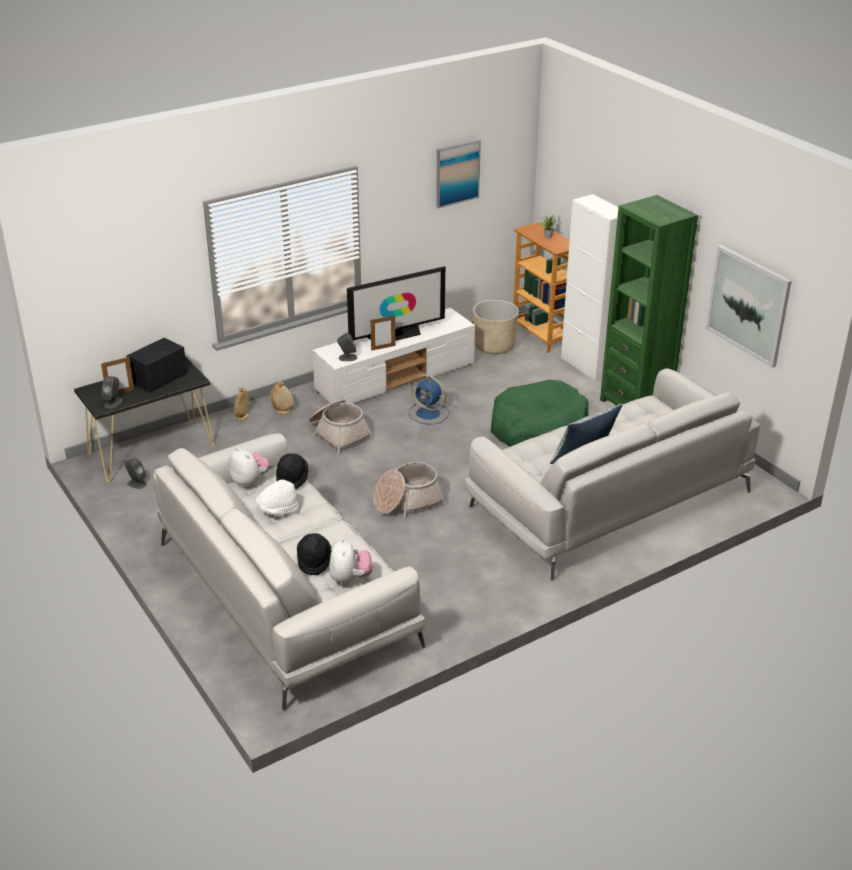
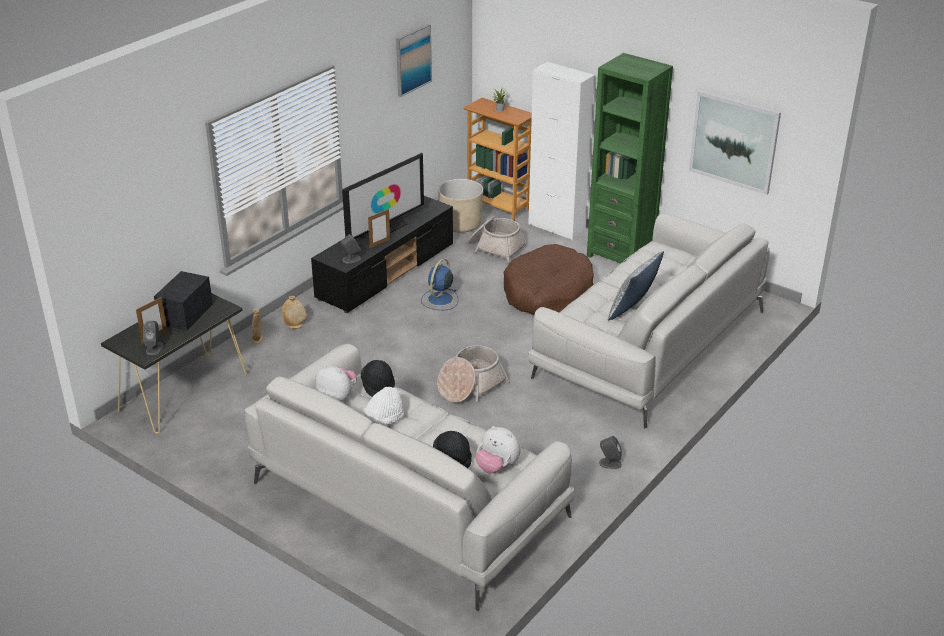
camera: 20 degrees left, 0 degrees up
grey speaker [125,458,147,489] -> grey speaker moved to [599,436,622,469]
basket [309,399,374,454] -> basket moved to [466,216,528,263]
white tv stand [312,308,475,404] -> black tv stand [311,196,453,313]
plush toy [329,539,372,585] -> plush toy turned 150 degrees clockwise [475,426,520,474]
blue fan [409,374,449,425] -> blue fan turned 105 degrees clockwise [421,259,458,310]
green dog bed [491,380,589,447] -> brown dog bed [504,244,594,315]

